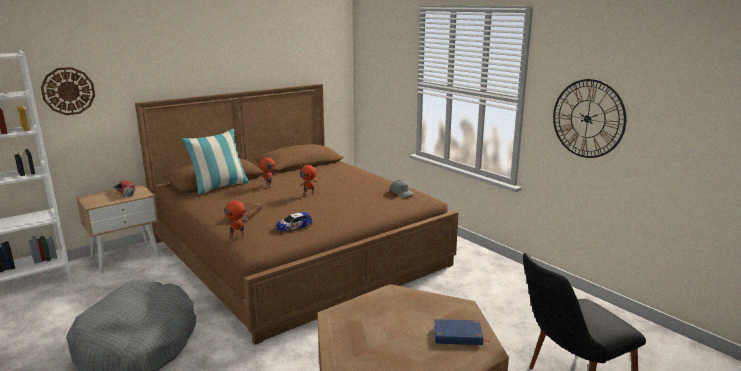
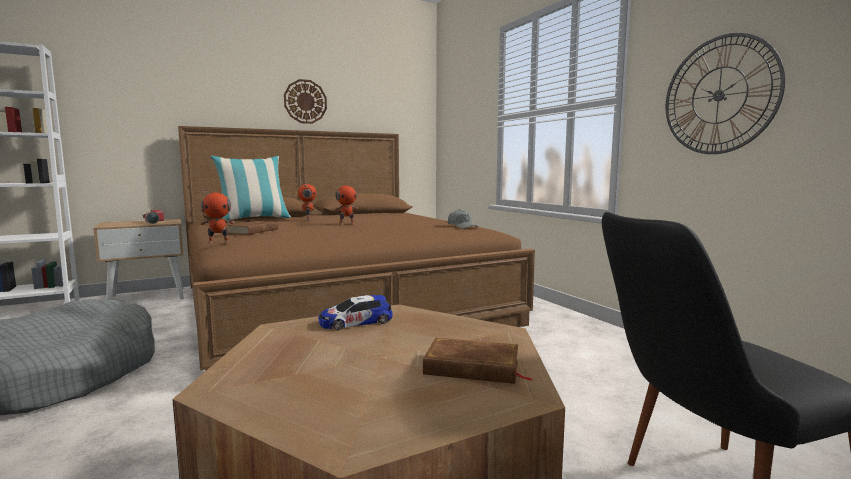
camera: 10 degrees right, 10 degrees down
wall clock [41,67,95,115] -> wall clock moved to [284,79,327,124]
toy car [276,212,312,232] -> toy car moved to [319,295,393,330]
blue book [434,319,490,345] -> brown book [423,338,533,384]

